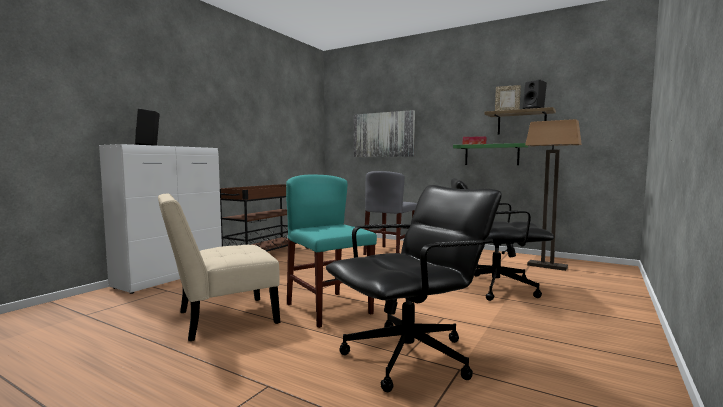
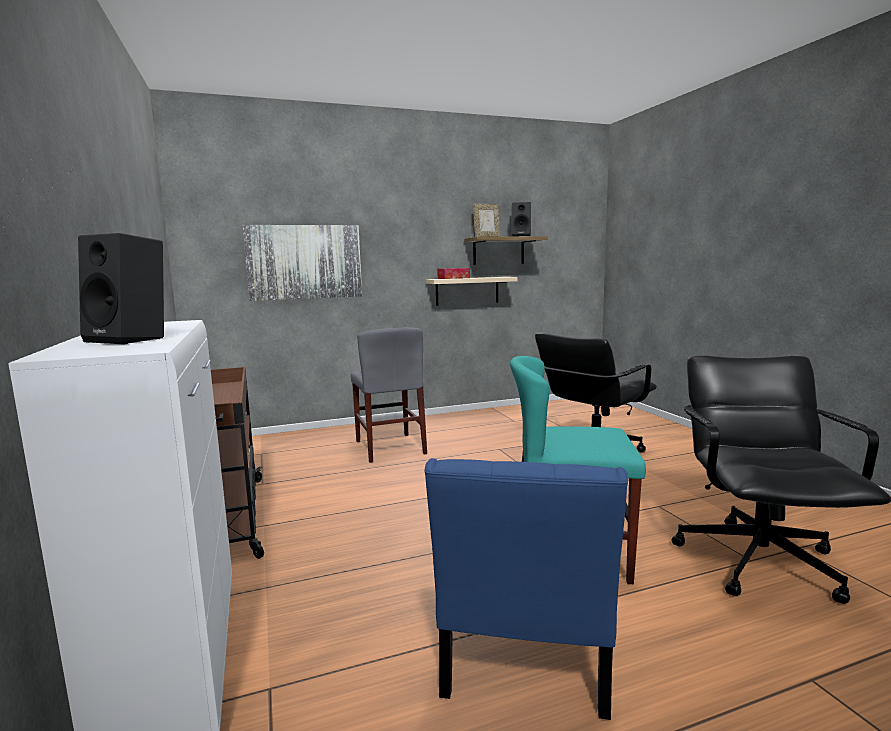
camera: 50 degrees left, 5 degrees up
beige chair [158,194,280,341] -> blue chair [424,458,628,720]
green shelf [453,143,528,165] -> beige shelf [426,277,518,305]
floor lamp [525,119,582,271] -> none

